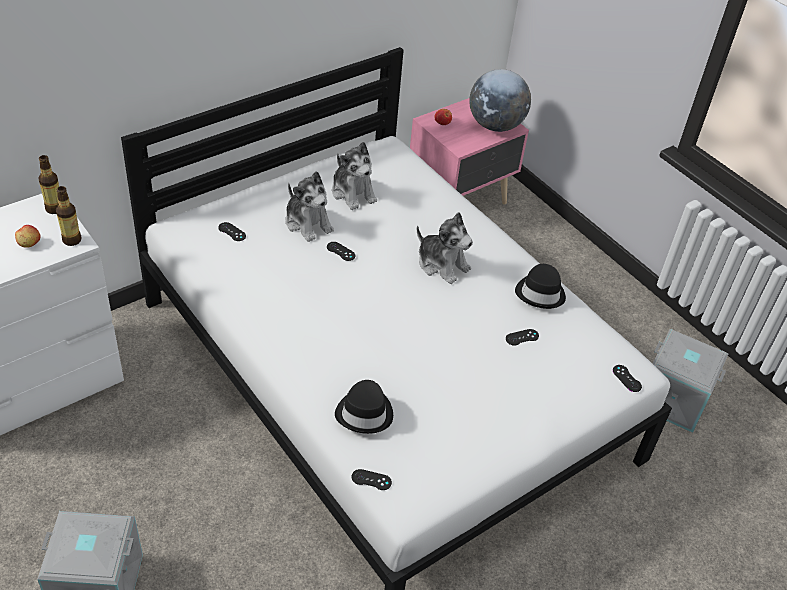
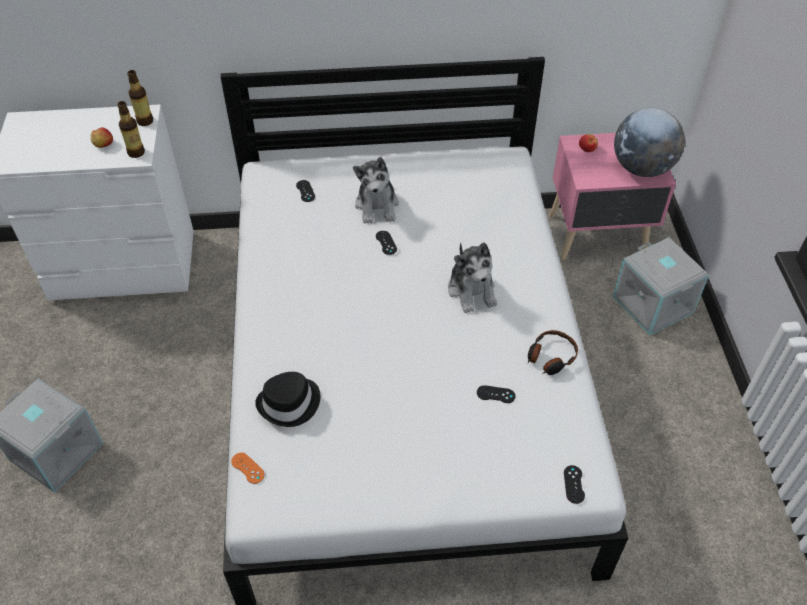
camera: 35 degrees right, 5 degrees up
plush toy [332,142,377,210] -> none
black game controller [352,469,392,490] -> orange game controller [231,453,265,484]
black hat [515,264,566,309] -> headphones [528,330,578,375]
grey storage box [653,329,728,433] -> grey storage box moved to [613,237,709,335]

